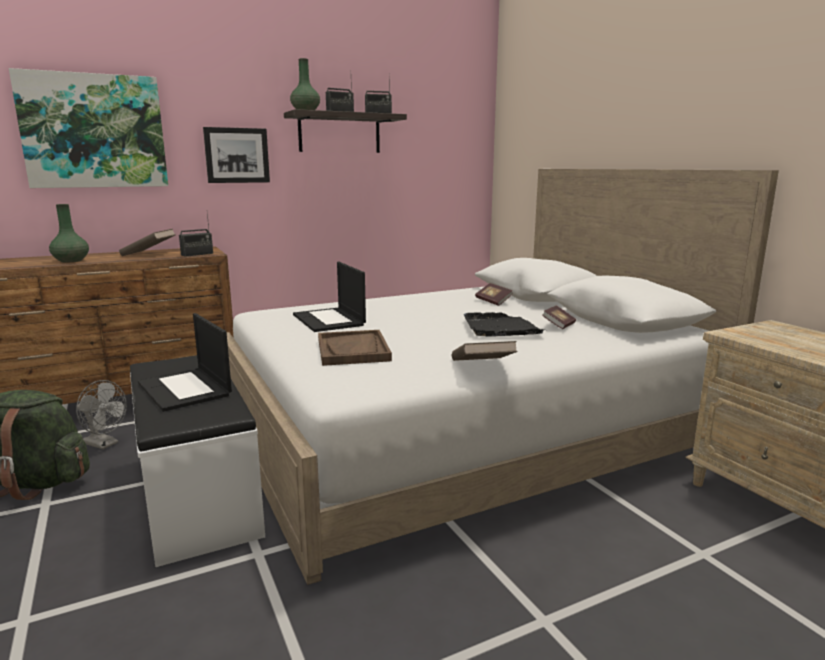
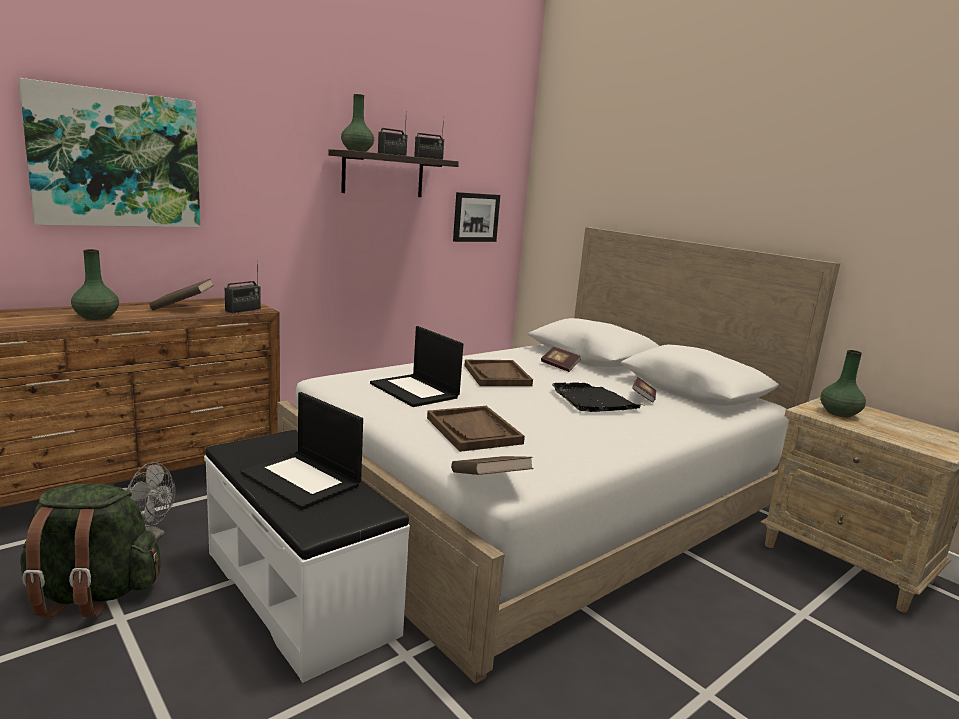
camera: 15 degrees left, 0 degrees up
picture [203,127,270,183] -> picture moved to [453,192,500,242]
brown book [452,341,518,361] -> brown book moved to [451,456,534,475]
none -> brown tray [464,360,533,386]
none -> green vase [820,350,866,417]

